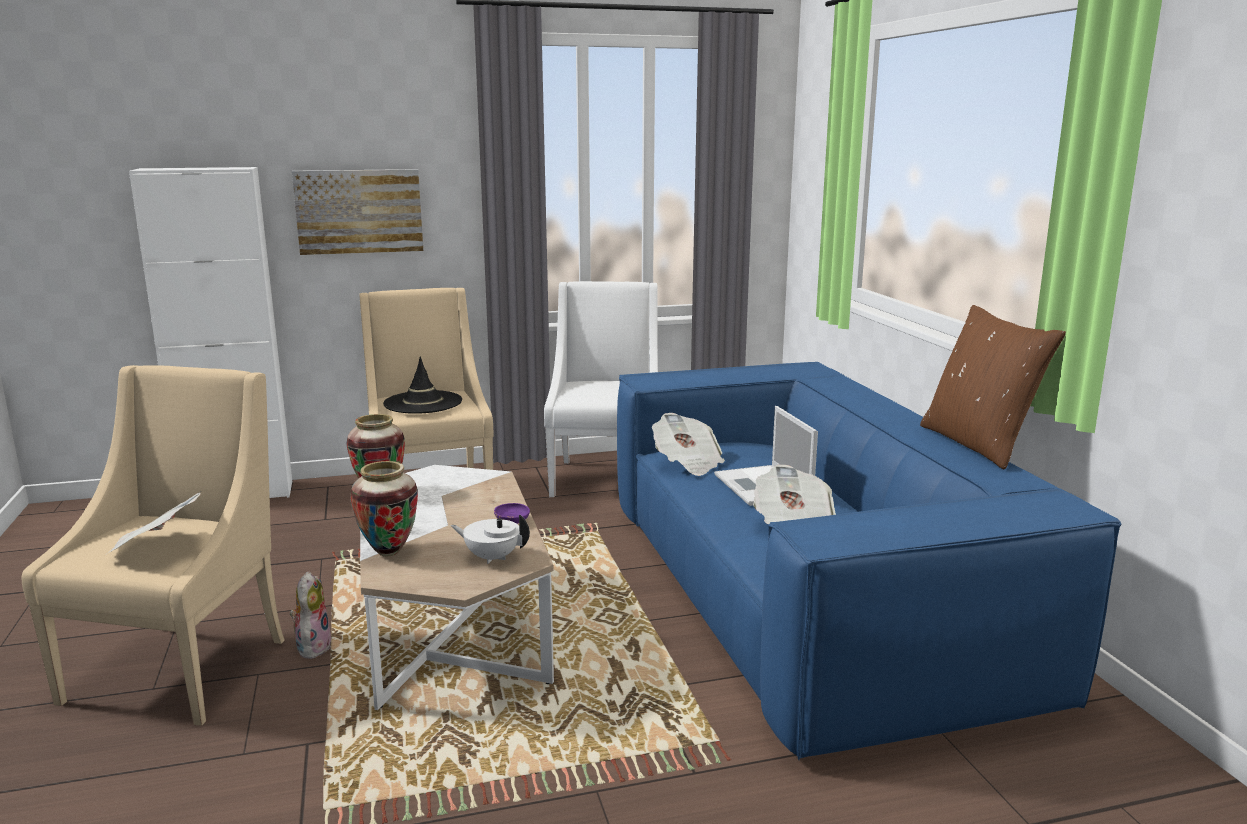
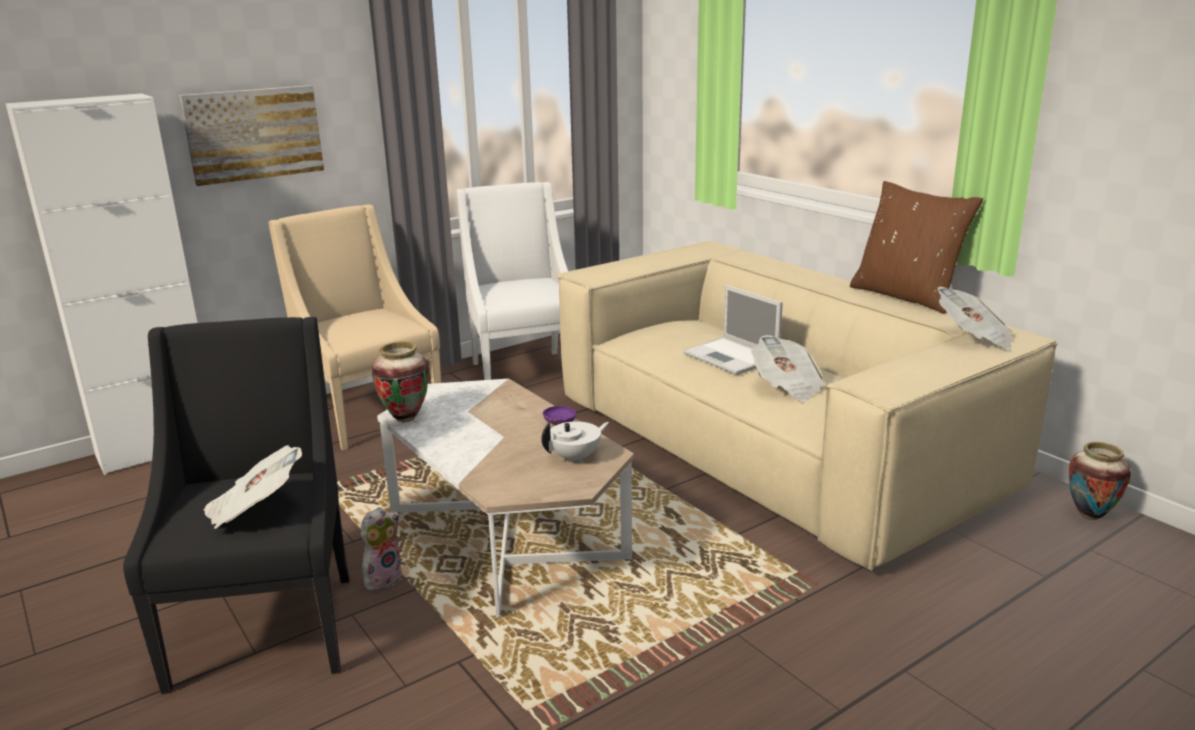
camera: 20 degrees left, 5 degrees up
beige armchair [21,365,285,726] -> black armchair [123,317,349,694]
plush toy [290,571,331,659] -> plush toy turned 60 degrees clockwise [361,507,402,591]
vase [350,461,418,556] -> vase moved to [1069,442,1131,520]
black hat [383,357,462,414] -> none
white teapot [451,515,530,564] -> white teapot turned 150 degrees clockwise [541,421,609,463]
blue sofa [617,362,1122,760] -> beige sofa [557,241,1057,571]
newspaper [652,413,725,476] -> newspaper moved to [937,287,1012,350]

